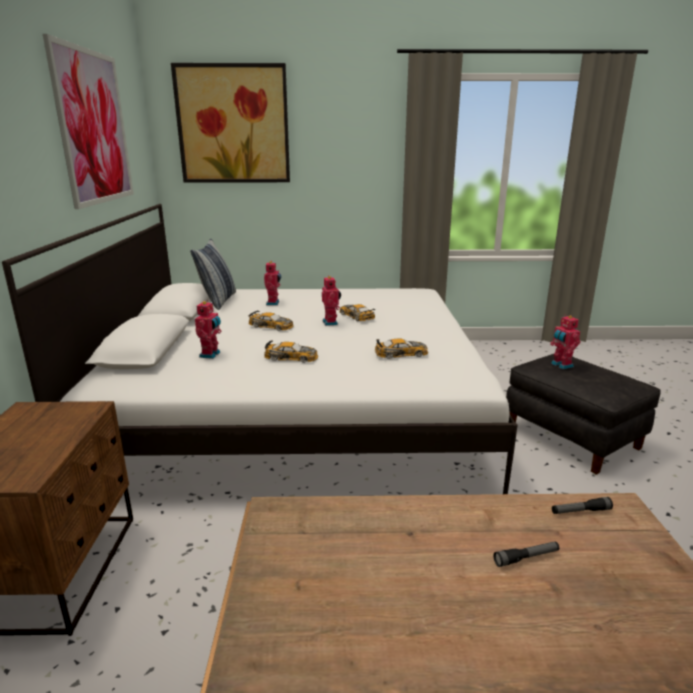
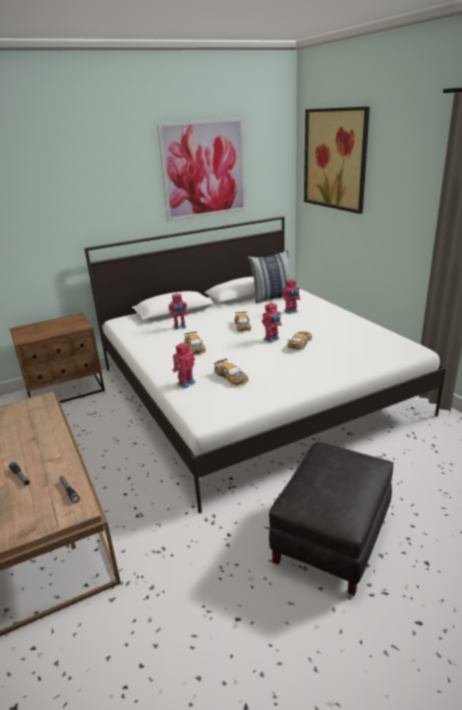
camera: 65 degrees right, 5 degrees up
toy robot [550,316,581,369] -> toy robot moved to [172,341,196,388]

